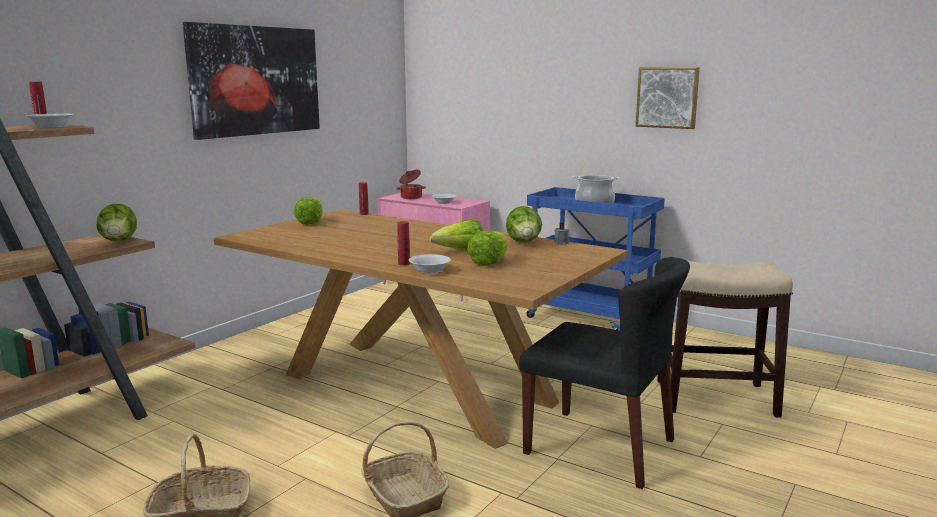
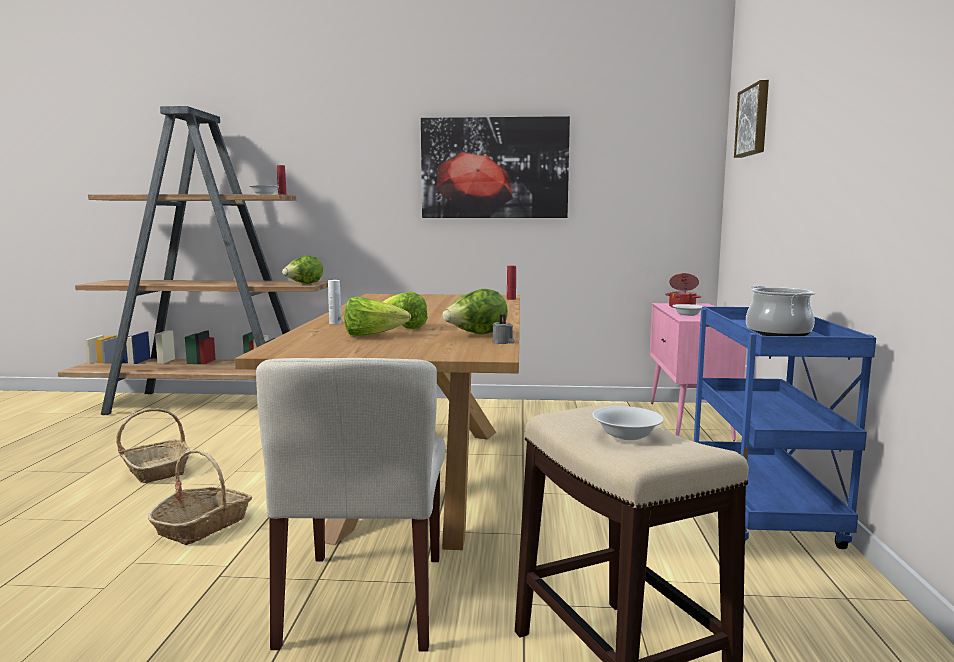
camera: 60 degrees right, 5 degrees down
lettuce [294,197,323,225] -> none
red bottle [397,221,410,265] -> white bottle [328,280,341,324]
white bowl [409,254,451,274] -> white bowl moved to [592,406,664,440]
black chair [519,257,690,489] -> beige chair [256,358,445,652]
picture [636,67,700,129] -> picture moved to [734,80,769,158]

